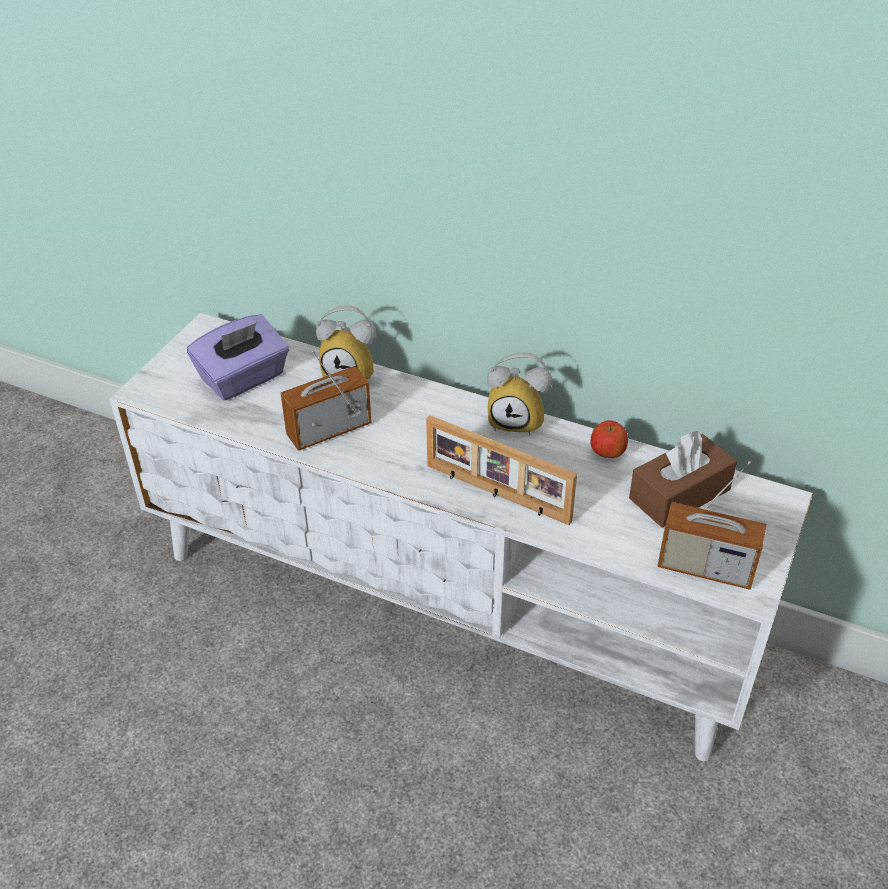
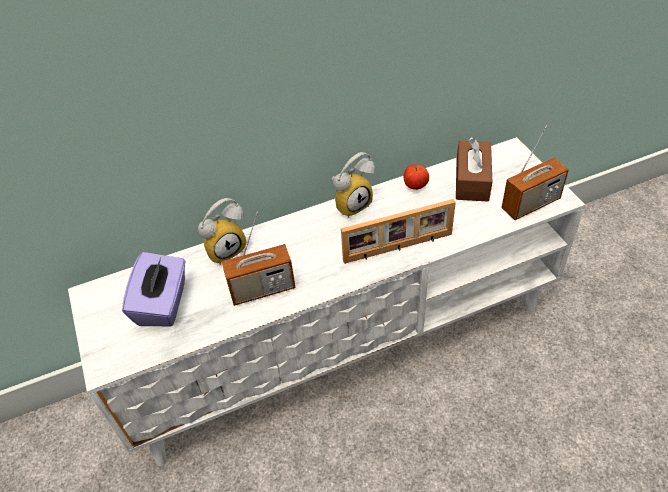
camera: 45 degrees left, 5 degrees up
radio [281,351,372,451] -> radio turned 120 degrees counterclockwise [222,212,296,306]

